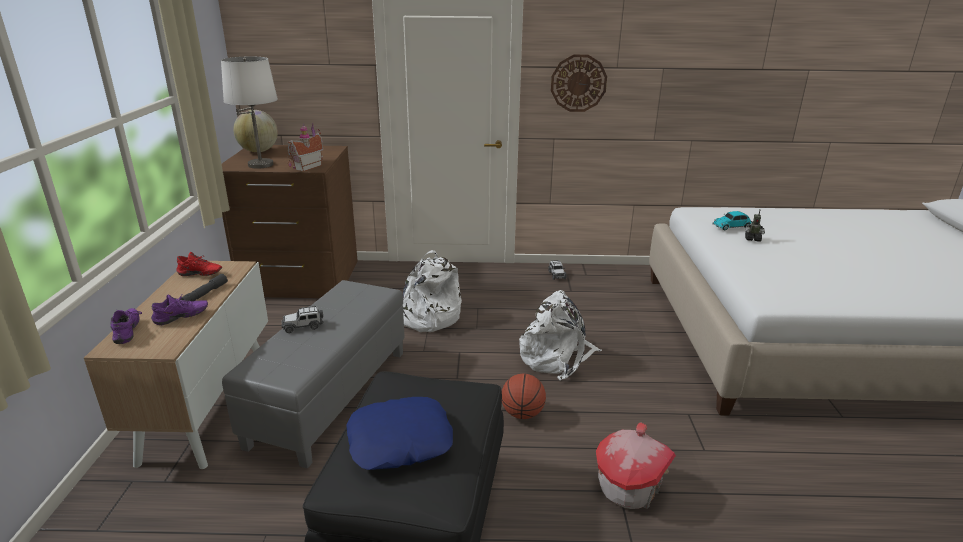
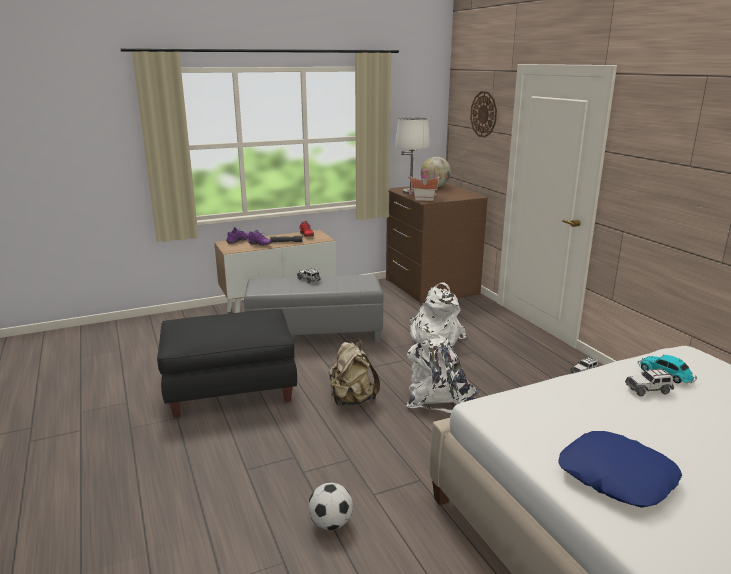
camera: 65 degrees right, 5 degrees down
blue pillow [346,397,453,470] -> blue pillow moved to [558,431,682,508]
basketball [502,374,546,419] -> beige backpack [328,340,380,406]
wall clock [551,54,607,112] -> wall clock moved to [470,91,497,138]
toy house [596,423,676,509] -> none
toy robot [745,210,765,242] -> toy car [625,368,674,396]
none -> football [308,483,353,530]

